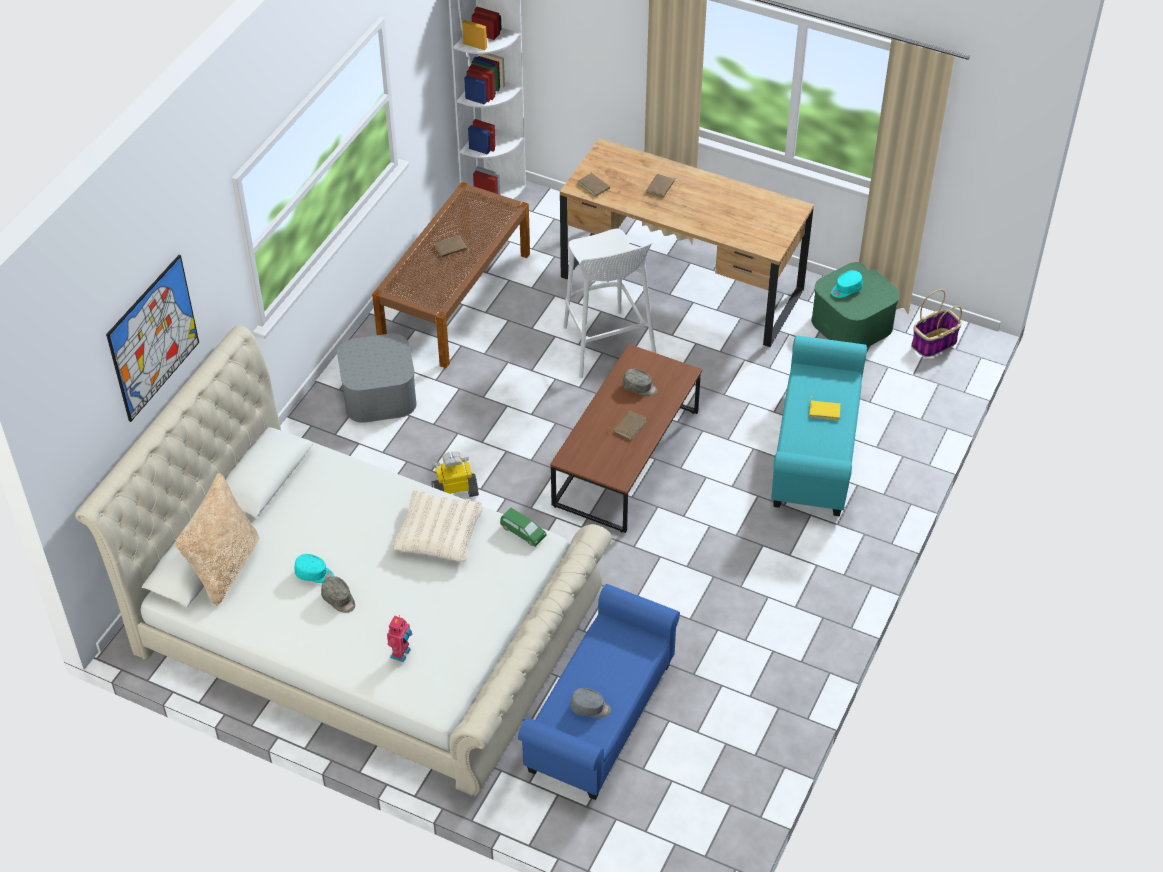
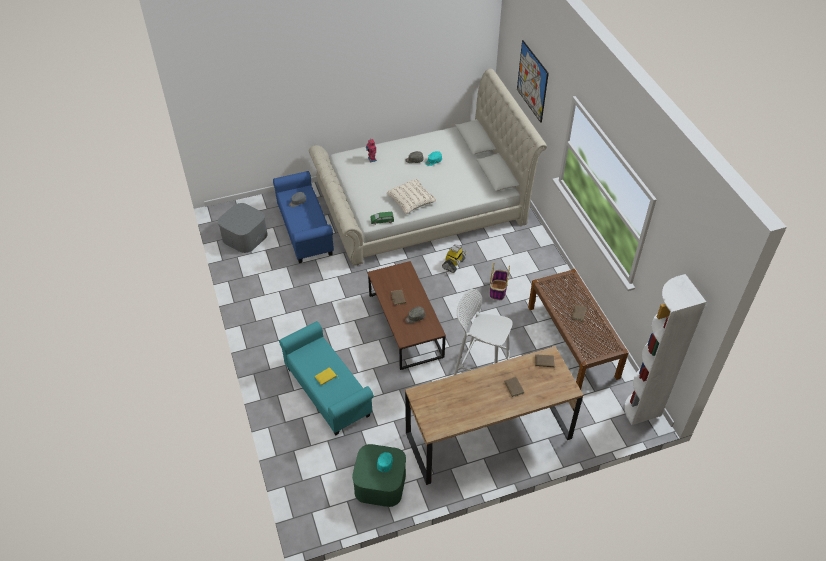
camera: 135 degrees right, 0 degrees up
beige pillow [175,473,259,606] -> none
grey storage box [337,334,417,423] -> grey storage box moved to [218,203,268,253]
basket [911,290,962,357] -> basket moved to [490,263,510,300]

